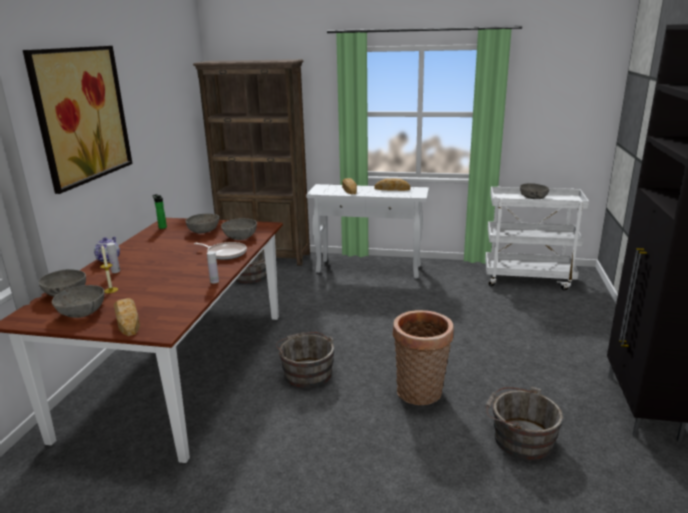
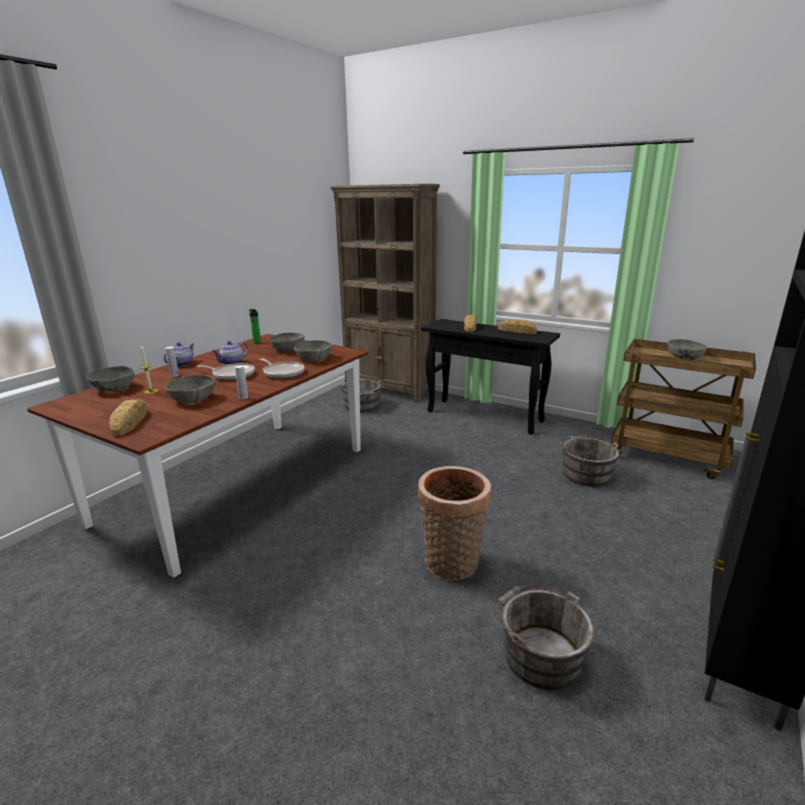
camera: 20 degrees right, 0 degrees up
picture [23,46,132,194] -> none
grey bowl [52,285,104,318] -> grey bowl moved to [165,375,215,403]
grey bucket [276,332,335,388] -> grey bucket moved to [560,435,619,487]
white console table [306,184,429,278] -> black console table [422,319,560,435]
white cart [485,187,589,291] -> brown cart [611,339,756,479]
none -> frying pan [197,363,255,380]
none -> teapot [212,341,248,365]

